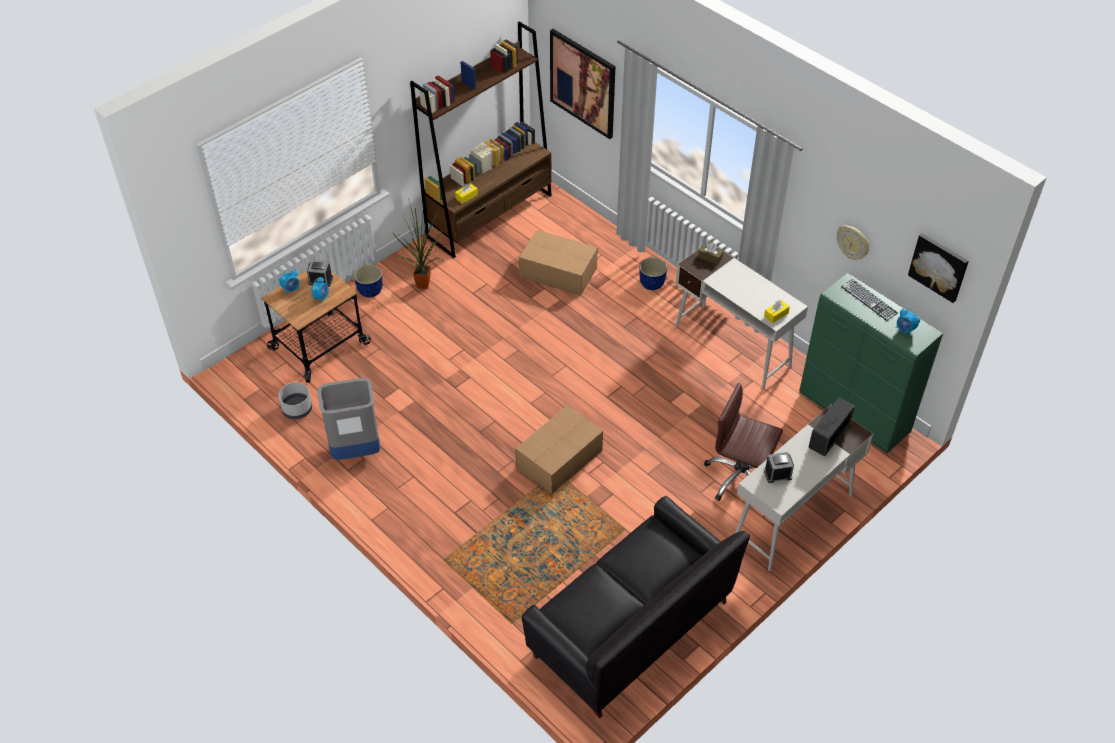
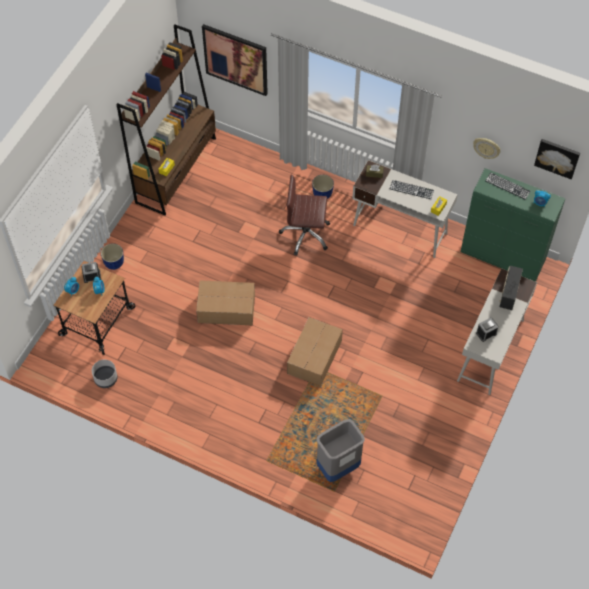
camera: 20 degrees left, 10 degrees up
grey trash can [317,378,380,460] -> grey trash can moved to [317,419,365,482]
potted plant [393,198,444,289] -> none
cardboard box [519,230,598,296] -> cardboard box moved to [196,280,255,325]
black sofa [522,496,750,718] -> none
brown office chair [704,383,783,501] -> brown office chair moved to [279,175,330,256]
none -> keyboard [390,180,434,199]

